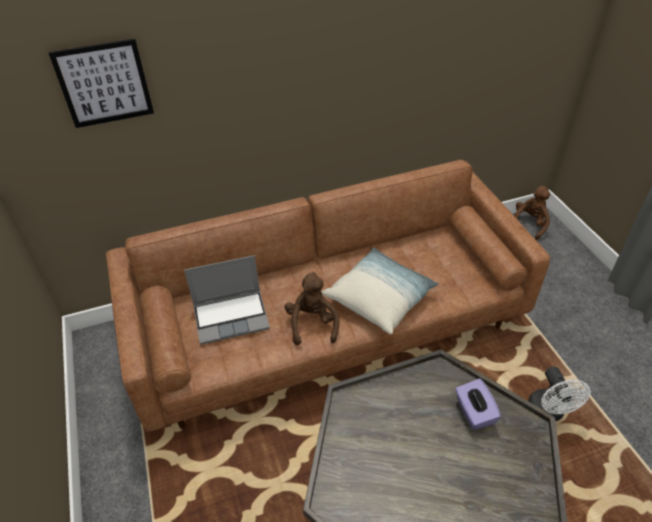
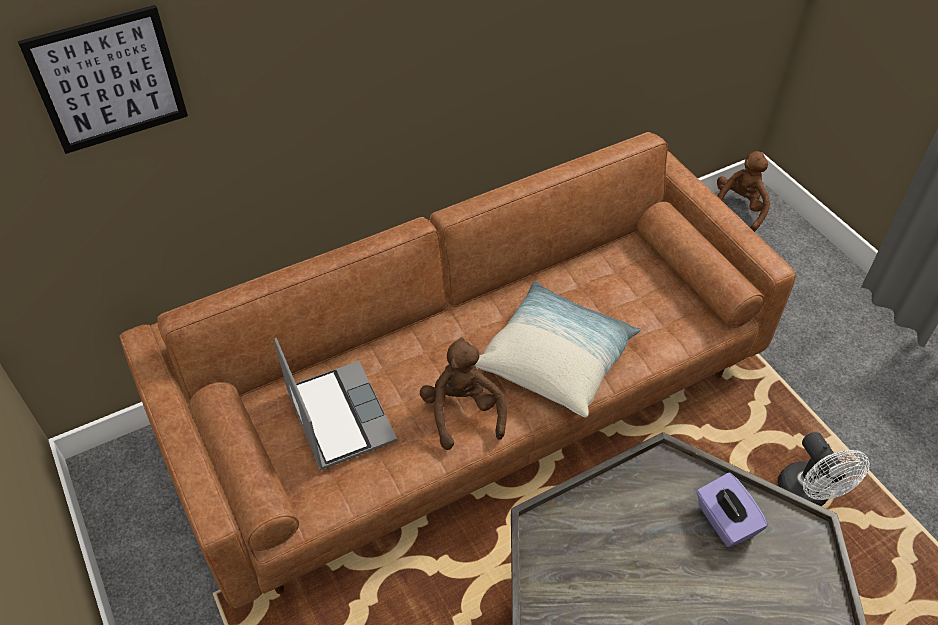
camera: 10 degrees left, 5 degrees up
laptop [184,255,270,345] -> laptop turned 90 degrees counterclockwise [274,338,397,470]

